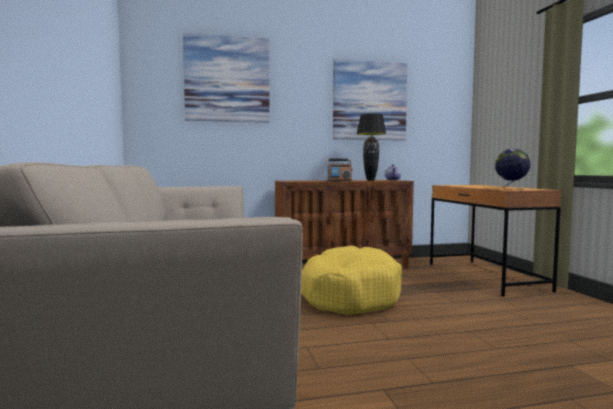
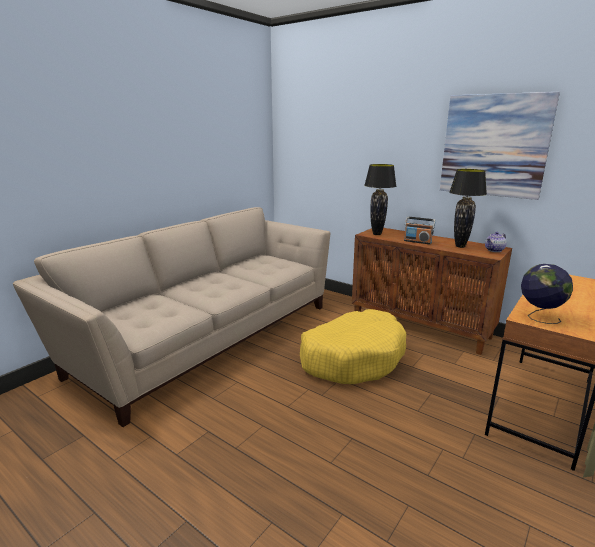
camera: 50 degrees right, 15 degrees up
picture [183,32,270,122] -> none
none -> black table lamp [364,164,396,235]

